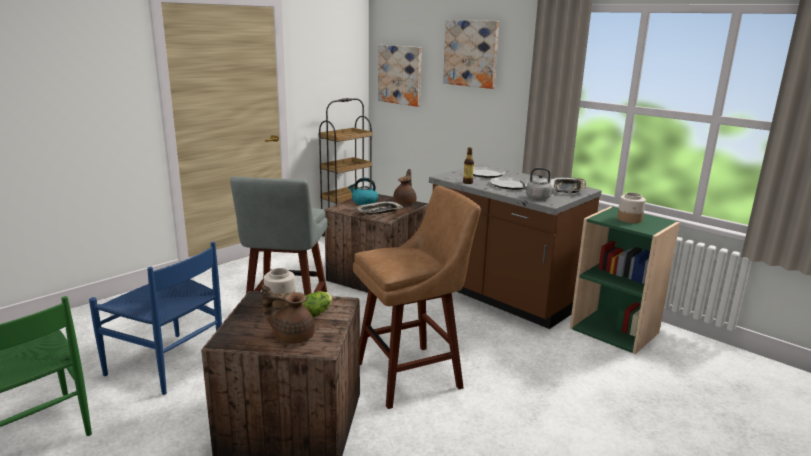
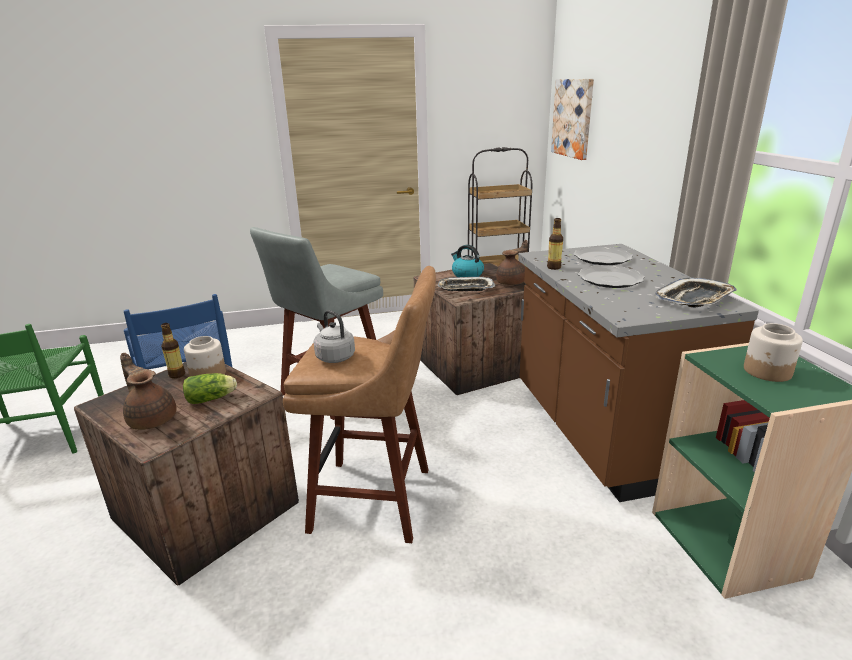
camera: 35 degrees right, 5 degrees up
picture [443,20,499,89] -> none
grey kettle [520,168,552,200] -> grey kettle moved to [314,310,355,363]
none -> bottle [161,323,185,378]

